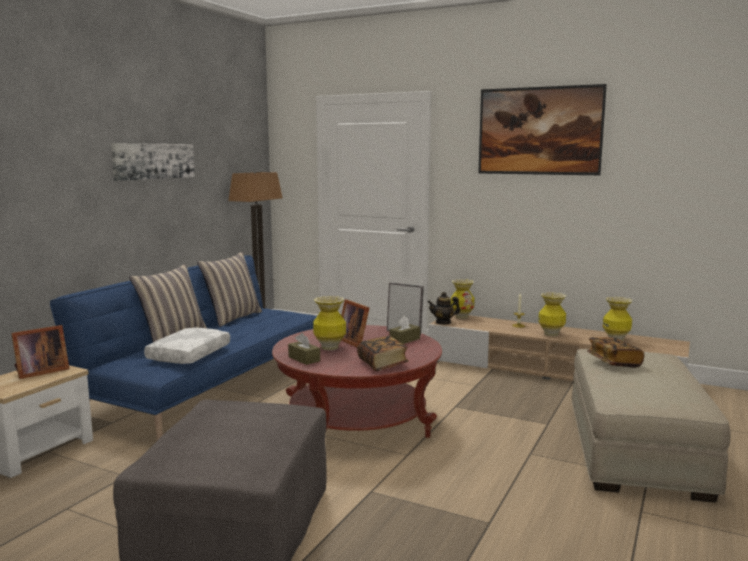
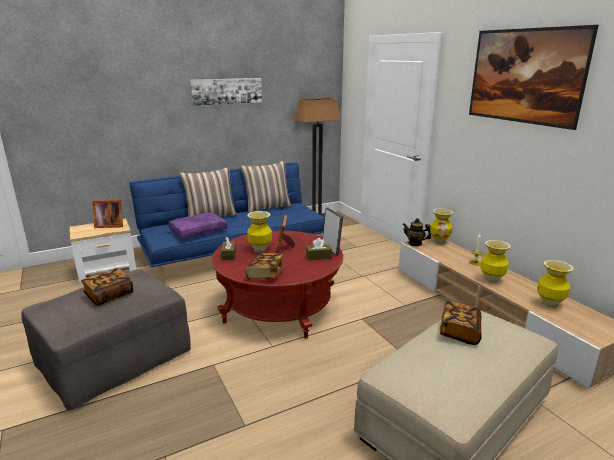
camera: 35 degrees right, 10 degrees up
white pillow [144,327,230,364] -> purple pillow [168,212,228,239]
none -> book [81,268,133,306]

